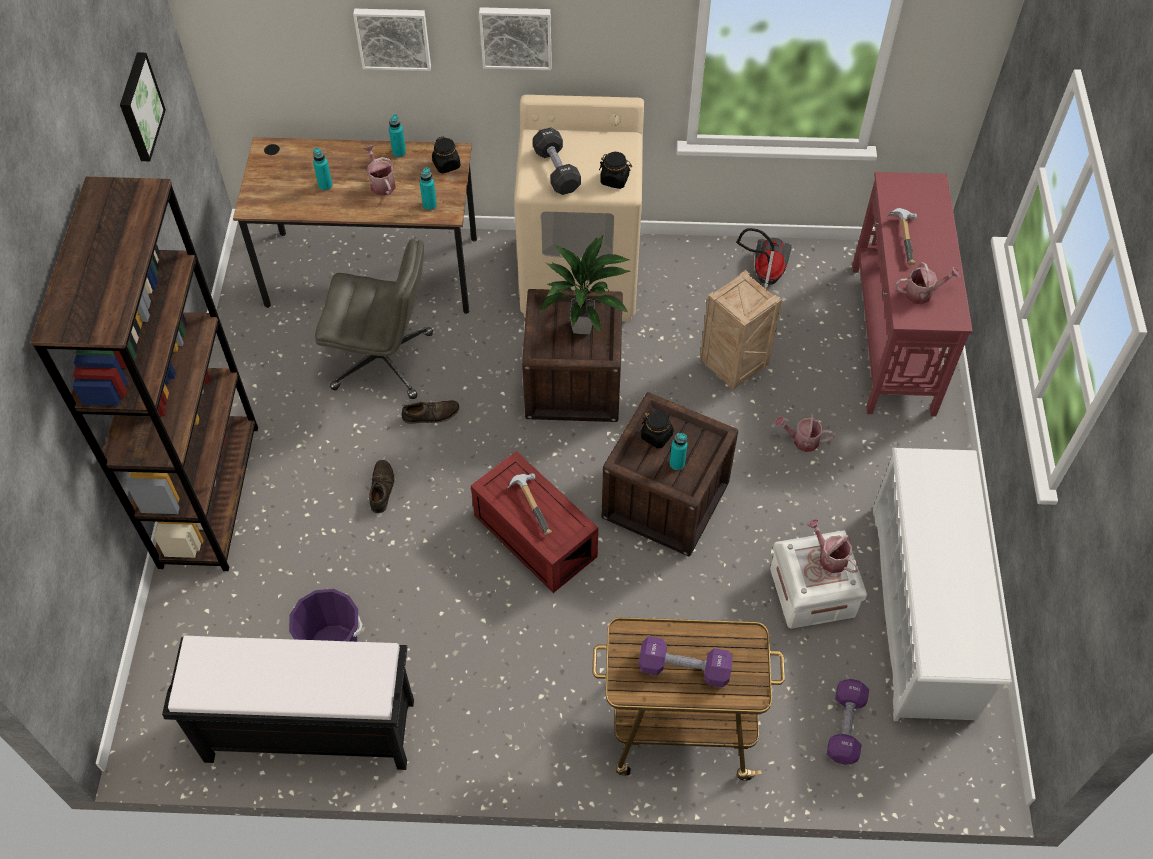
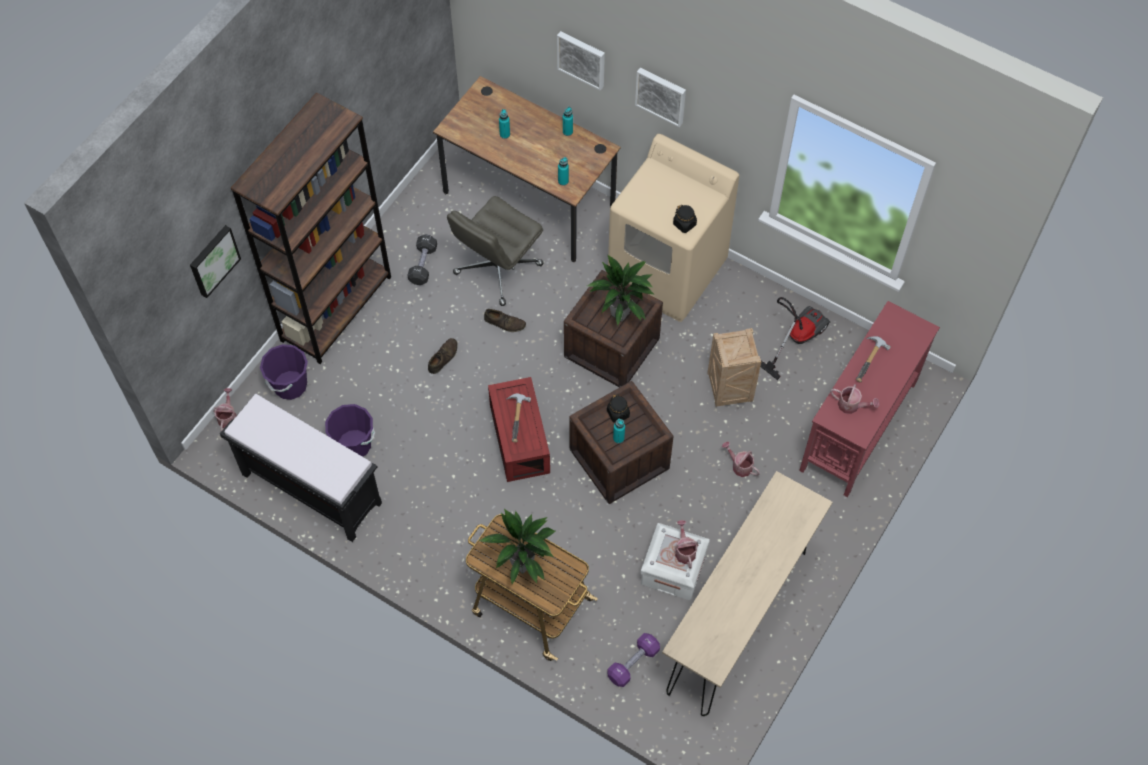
camera: 30 degrees right, 5 degrees up
picture [120,52,166,161] -> picture moved to [190,225,241,298]
grey office chair [315,239,433,399] -> grey office chair turned 90 degrees clockwise [447,196,544,306]
watering can [363,145,396,196] -> watering can moved to [213,388,237,431]
black jar [432,137,460,173] -> none
black dumbbell [533,127,581,195] -> black dumbbell moved to [407,235,437,285]
purple dumbbell [638,636,733,687] -> potted plant [479,508,556,584]
white shoe rack [873,448,1012,721] -> beige console table [662,471,833,716]
none -> purple bucket [260,344,308,400]

